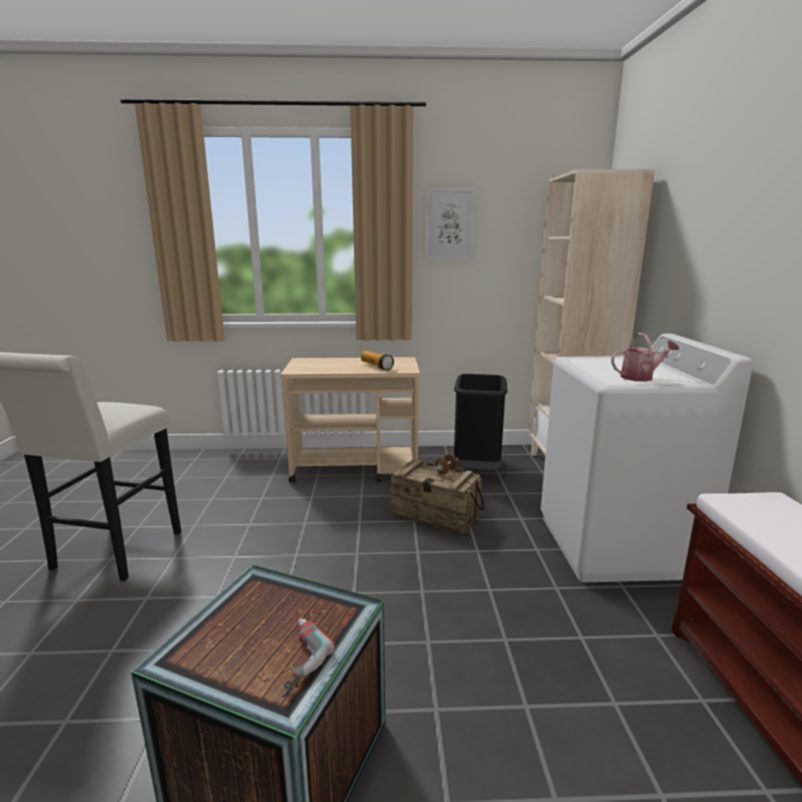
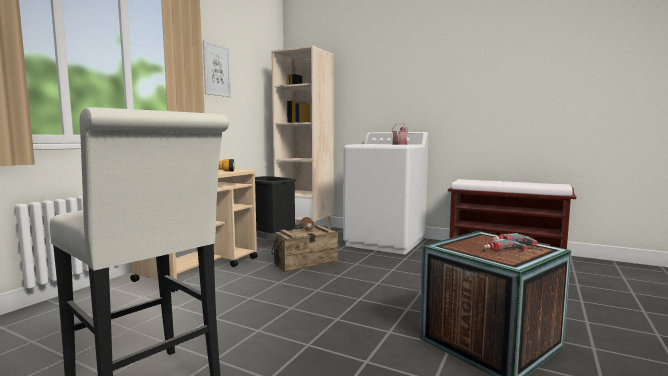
camera: 60 degrees left, 10 degrees down
none -> power drill [483,239,543,251]

